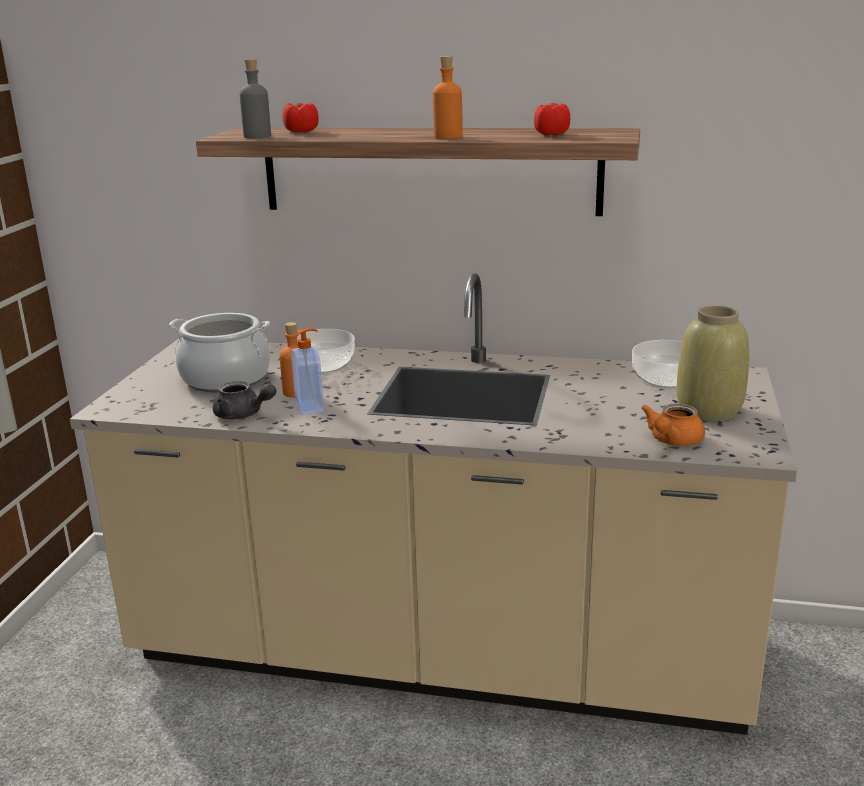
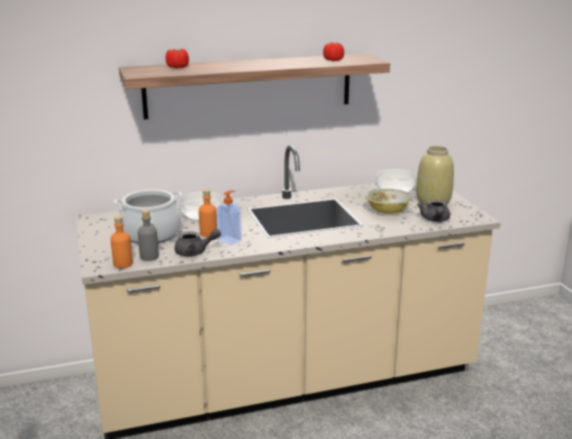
camera: 30 degrees left, 0 degrees up
grey bottle [240,59,271,138] -> grey bottle moved to [138,210,159,261]
orange bottle [433,56,463,139] -> orange bottle moved to [111,216,133,268]
orange teapot [641,403,705,446] -> grey teapot [417,200,450,222]
none -> bowl [365,189,413,214]

